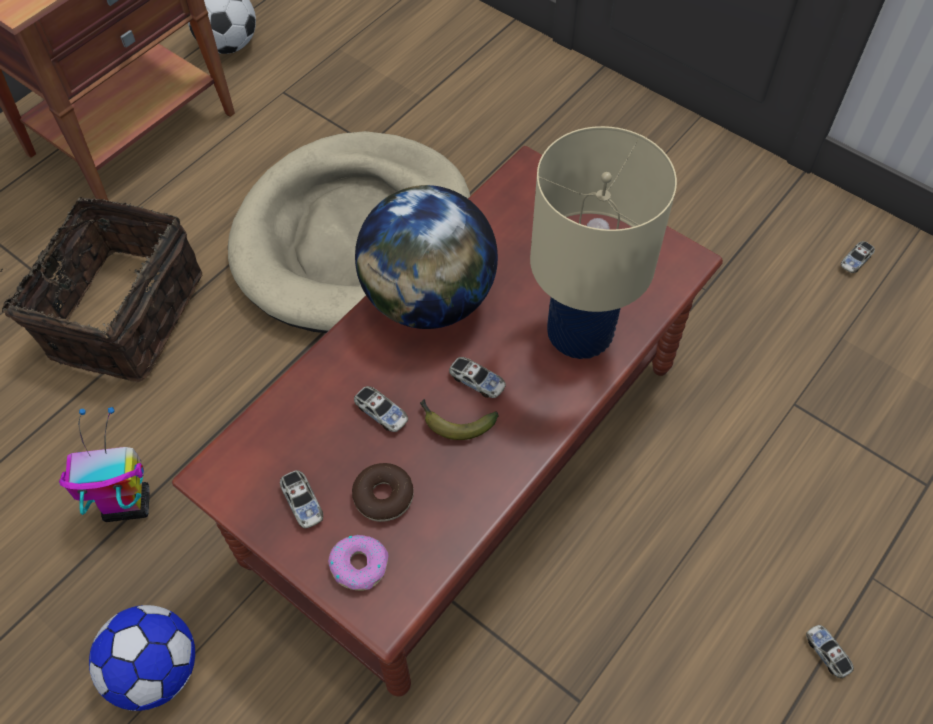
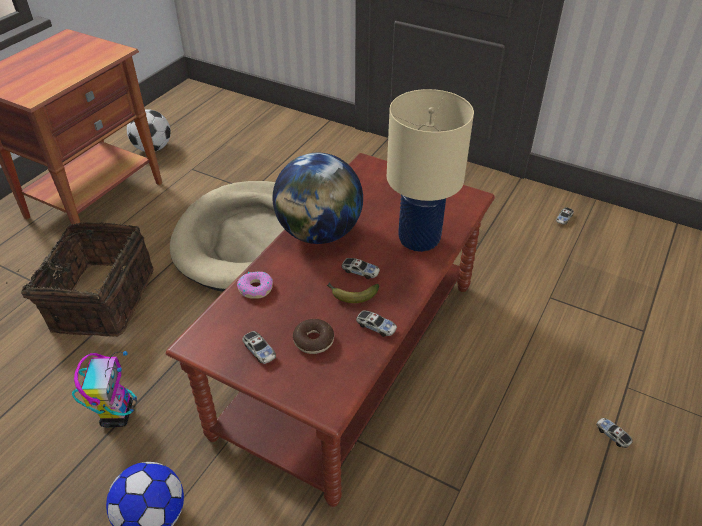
camera: 10 degrees left, 15 degrees down
toy robot [59,407,150,522] -> toy robot turned 105 degrees clockwise [72,351,137,427]
donut [328,535,388,591] -> donut moved to [237,272,273,299]
toy car [354,386,408,432] -> toy car moved to [356,310,397,337]

